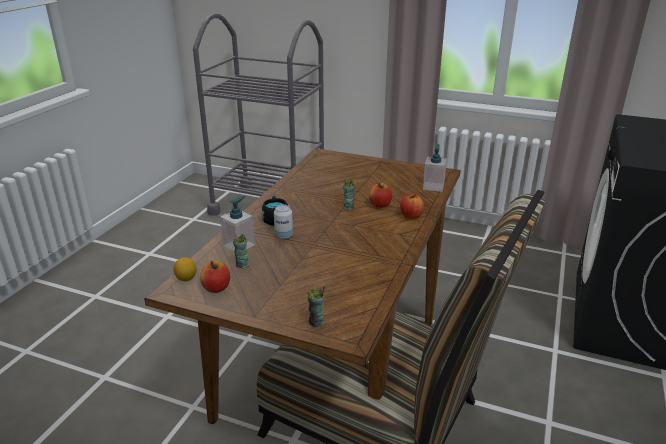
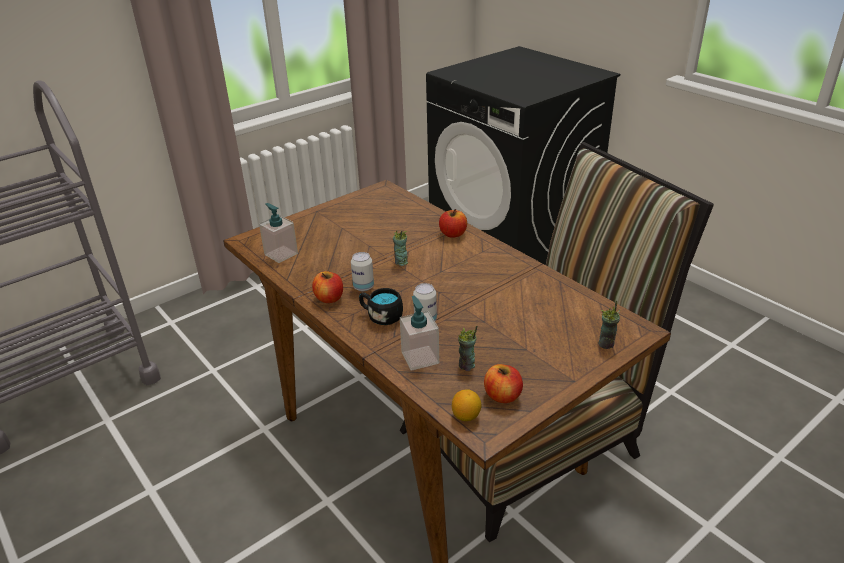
camera: 60 degrees left, 5 degrees up
apple [369,182,392,208] -> apple moved to [312,271,343,303]
soap dispenser [423,144,447,192] -> soap dispenser moved to [259,203,298,263]
none -> can [351,252,374,292]

